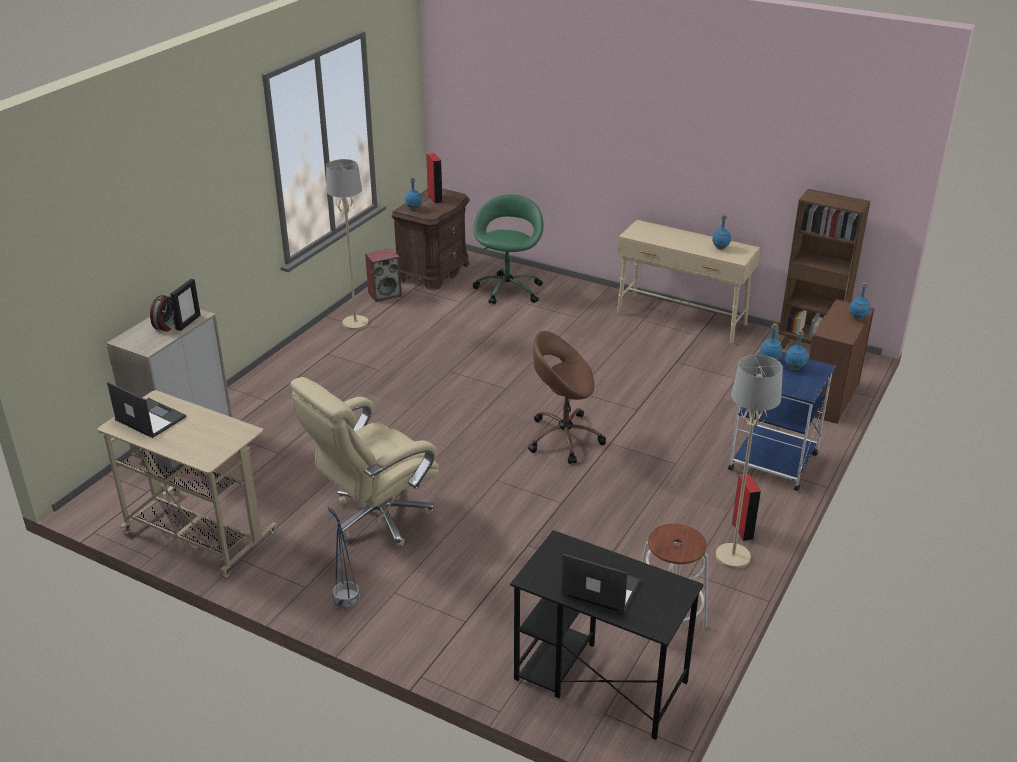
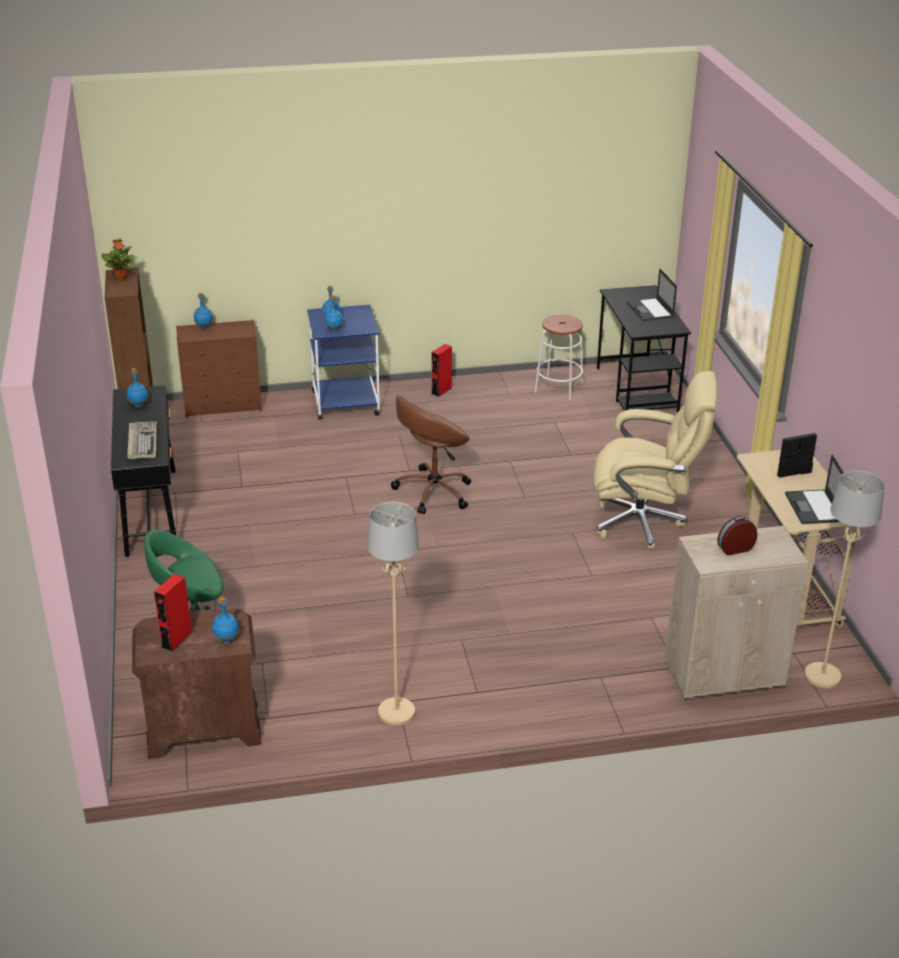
camera: 130 degrees left, 0 degrees up
picture frame [171,279,201,331] -> picture frame moved to [777,433,817,478]
blue planter [327,506,360,609] -> none
speaker [365,248,402,302] -> none
brown office chair [528,331,606,464] -> brown office chair turned 90 degrees clockwise [391,395,471,514]
beige console table [617,220,760,344] -> black console table [111,385,176,557]
beige floor lamp [716,354,783,569] -> beige floor lamp moved to [805,470,885,688]
none -> potted plant [101,239,135,279]
none -> keyboard [127,421,157,459]

